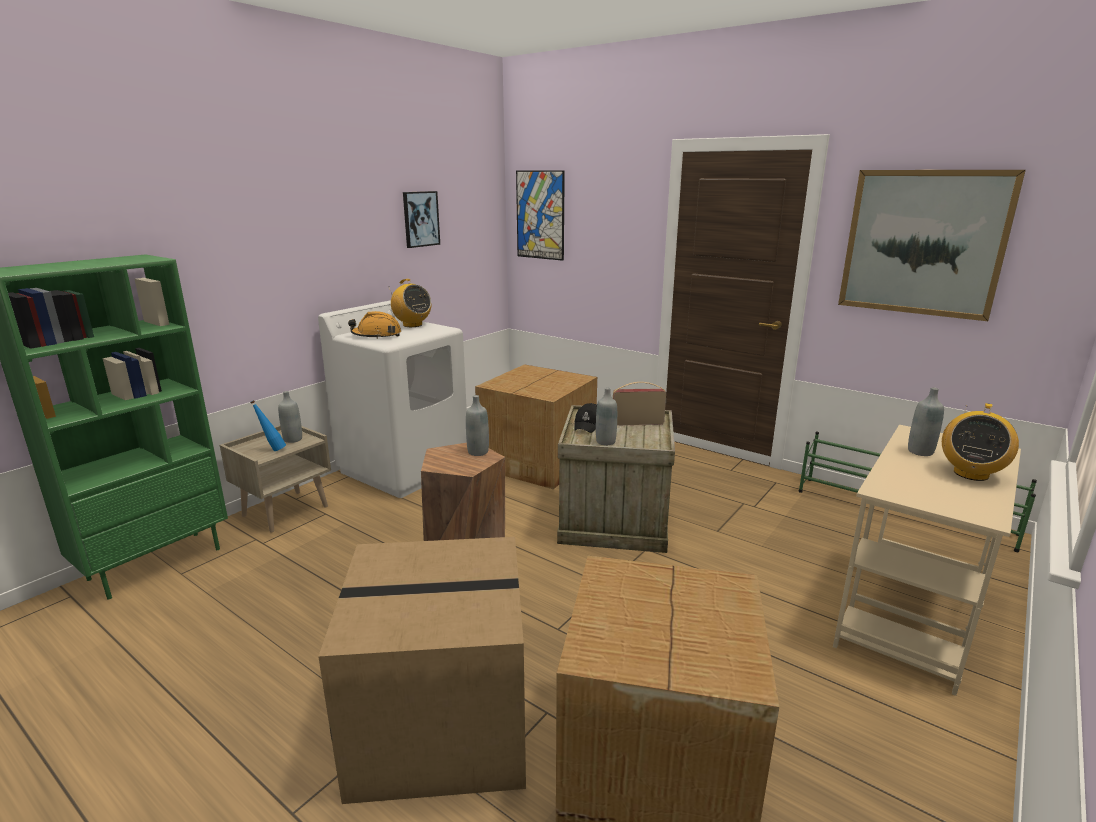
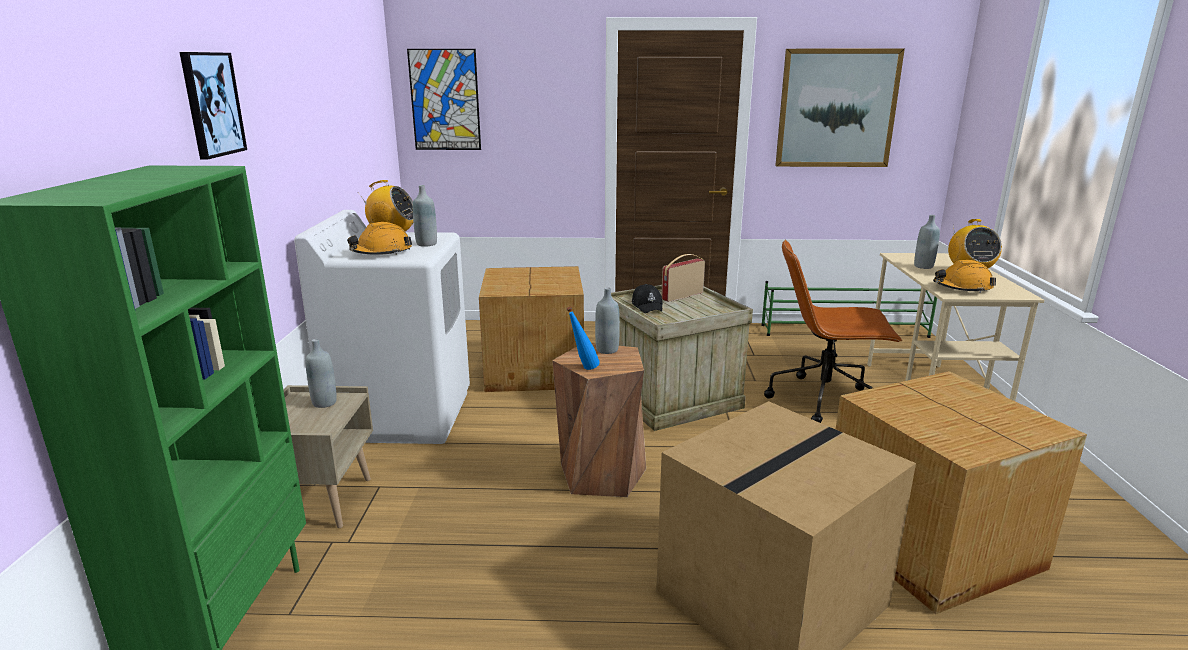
camera: 35 degrees left, 0 degrees up
blue bottle [251,400,286,451] -> blue bottle moved to [567,307,600,370]
picture [403,191,440,248] -> picture moved to [180,52,247,160]
grey bottle [596,388,617,445] -> grey bottle moved to [413,185,437,247]
none -> brown office chair [764,239,902,423]
none -> orange hard hat [933,260,996,293]

